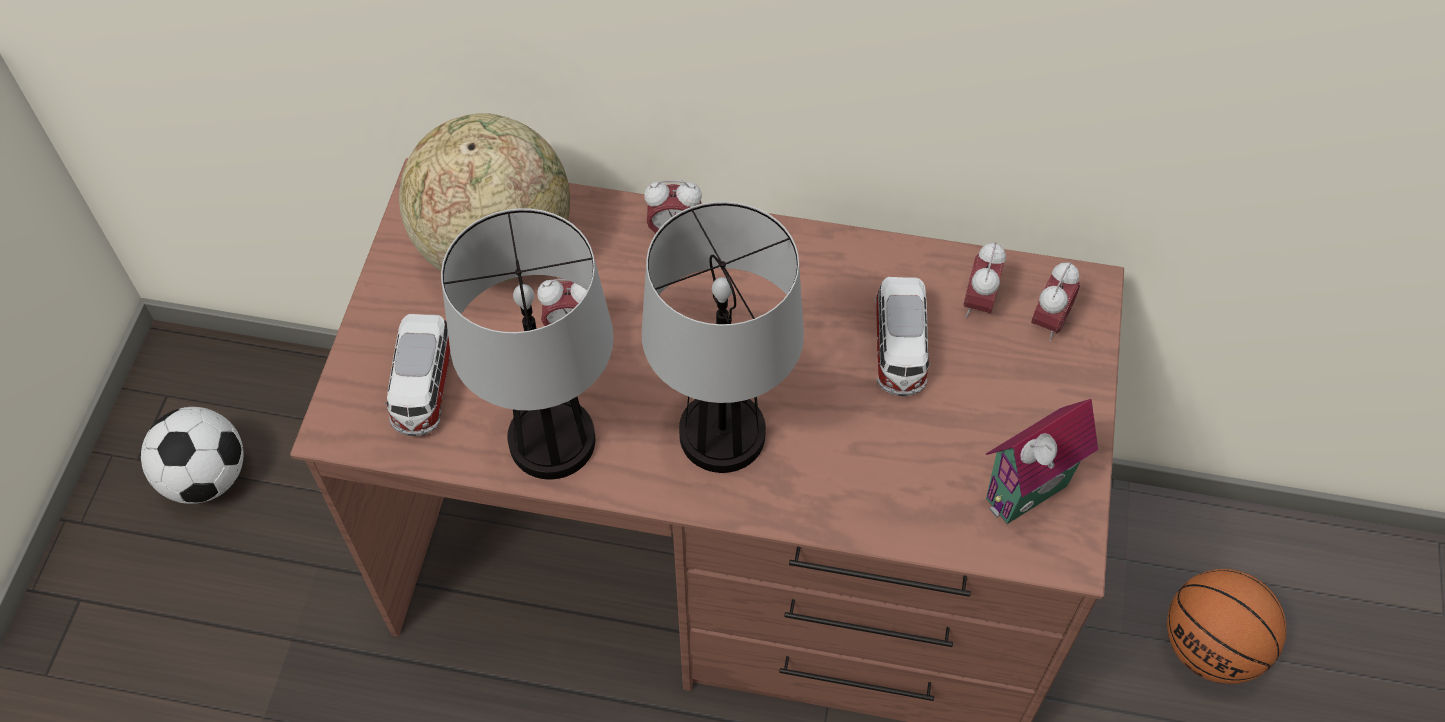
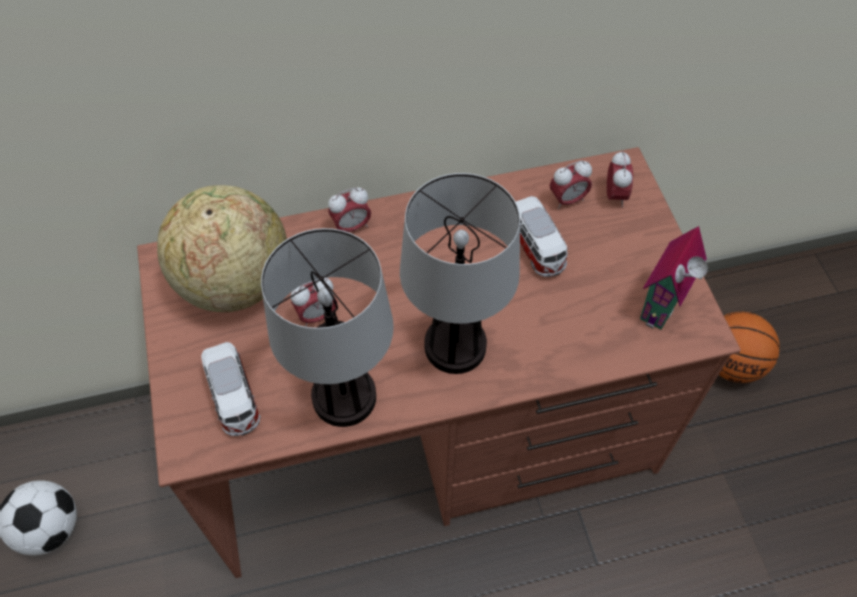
camera: 25 degrees left, 0 degrees up
alarm clock [964,242,1006,318] -> alarm clock turned 105 degrees counterclockwise [550,160,592,209]

